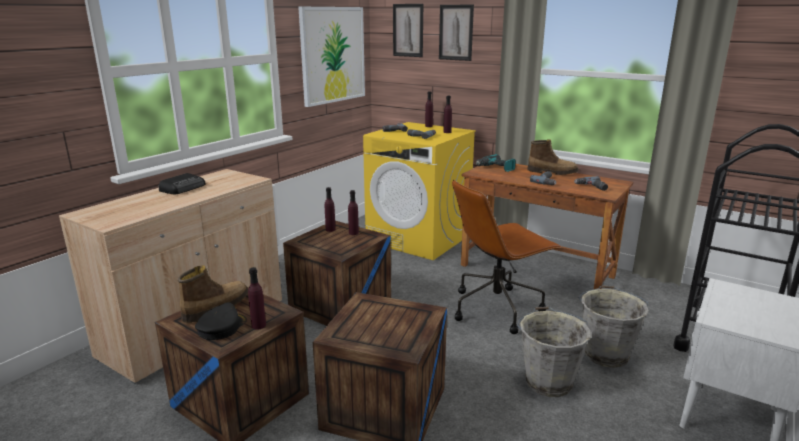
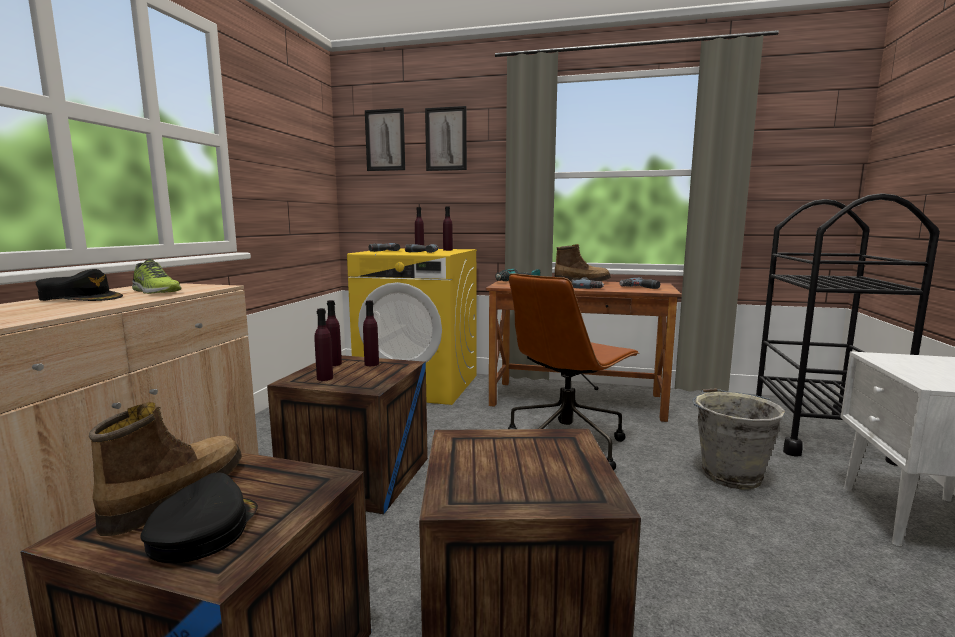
camera: 20 degrees left, 10 degrees down
radio [159,173,205,194] -> black cap [36,269,123,301]
purple bottle [248,267,266,329] -> purple bottle moved to [314,308,333,381]
picture [298,7,365,107] -> none
grey bucket [517,307,591,397] -> none
none -> shoe [132,259,182,294]

